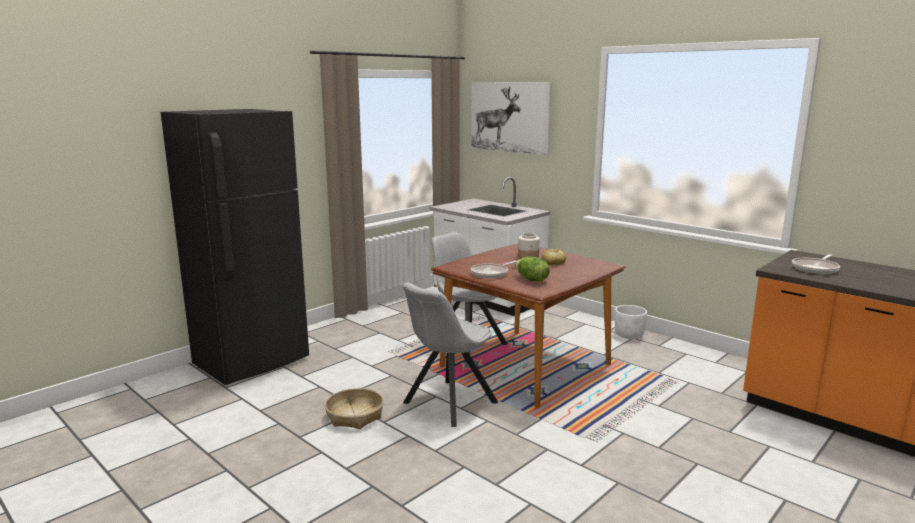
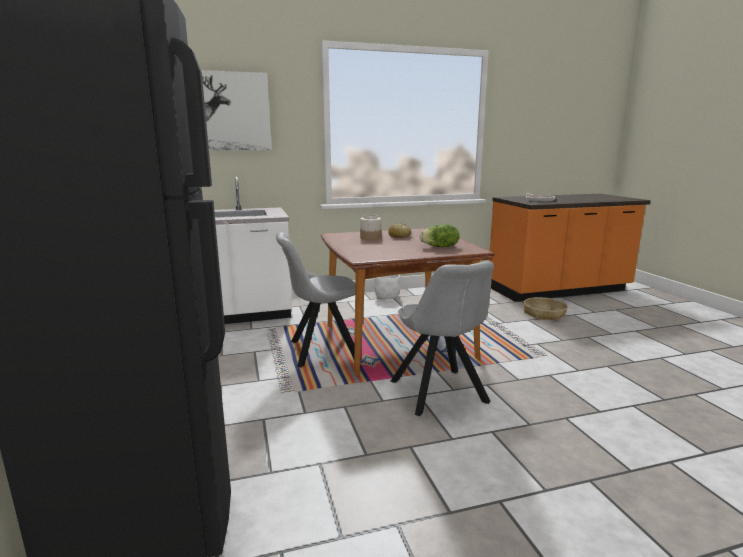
camera: 60 degrees left, 0 degrees up
basket [325,388,384,429] -> basket moved to [524,297,568,321]
frying pan [471,261,517,278] -> none

